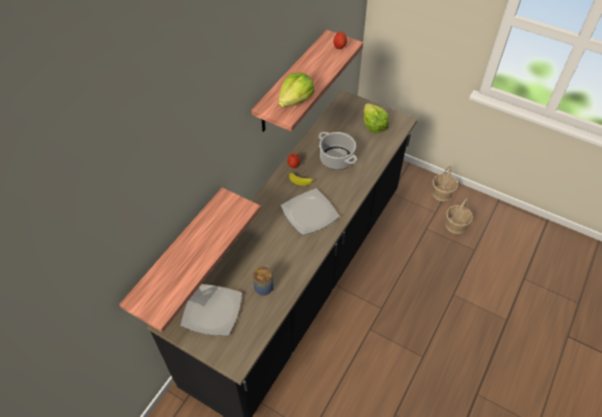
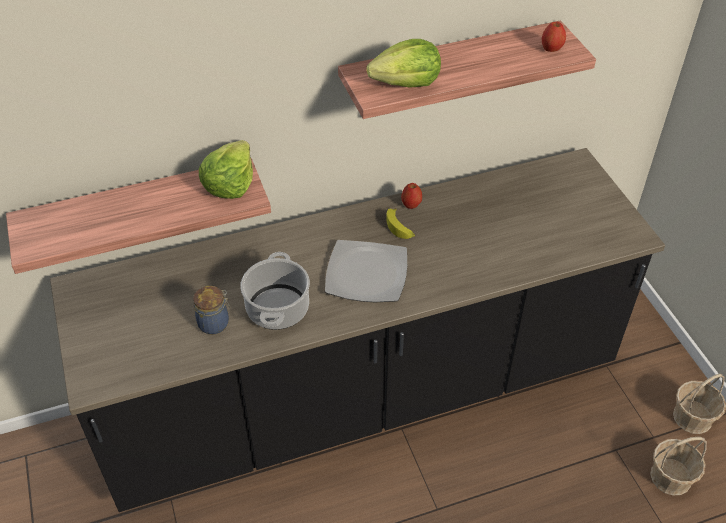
camera: 40 degrees right, 5 degrees down
plate [181,284,242,336] -> none
cooking pot [319,132,357,170] -> cooking pot moved to [240,252,310,330]
lettuce [363,103,389,133] -> lettuce moved to [199,140,253,199]

